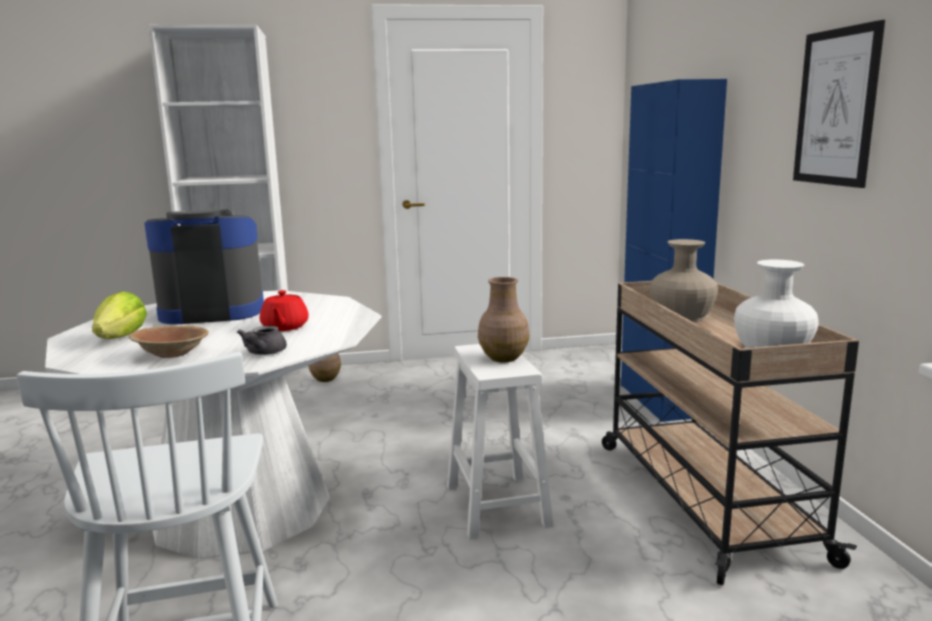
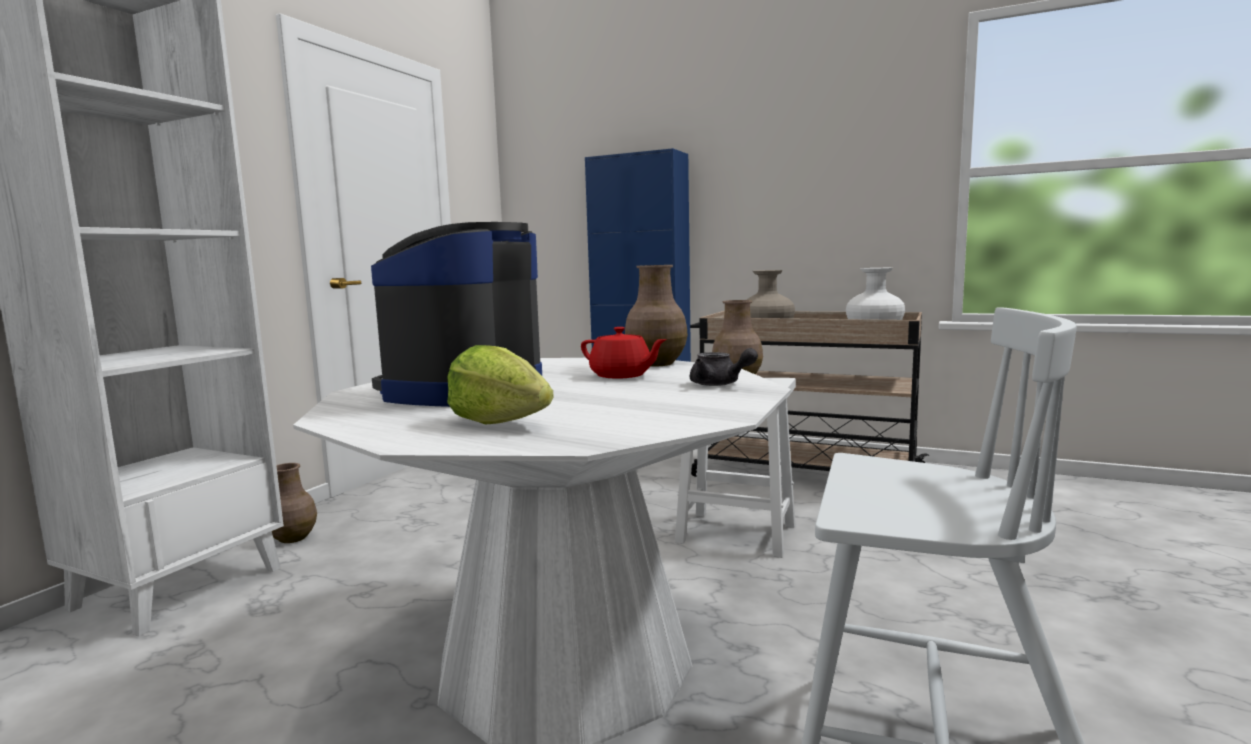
camera: 55 degrees left, 5 degrees down
brown bowl [129,326,209,358] -> none
picture [793,20,885,188] -> none
none -> brown vase [625,265,688,366]

